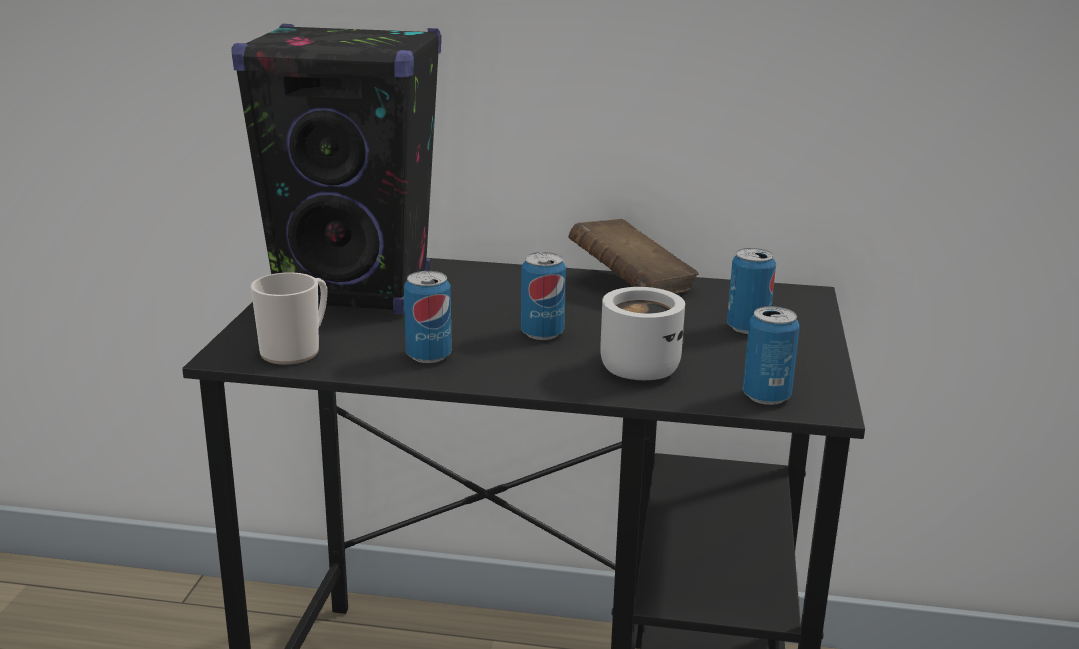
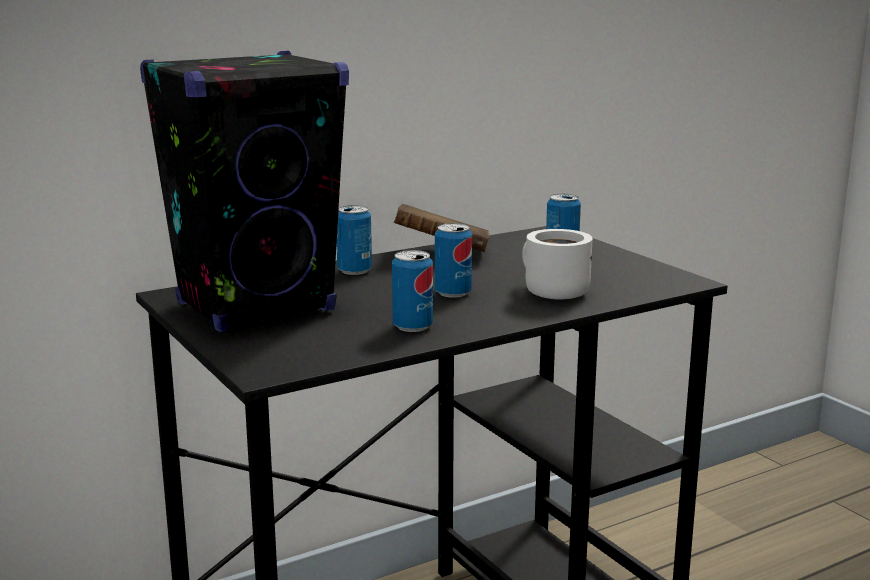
camera: 40 degrees left, 5 degrees down
mug [251,272,327,365] -> none
can [743,306,800,405] -> can moved to [337,205,372,275]

